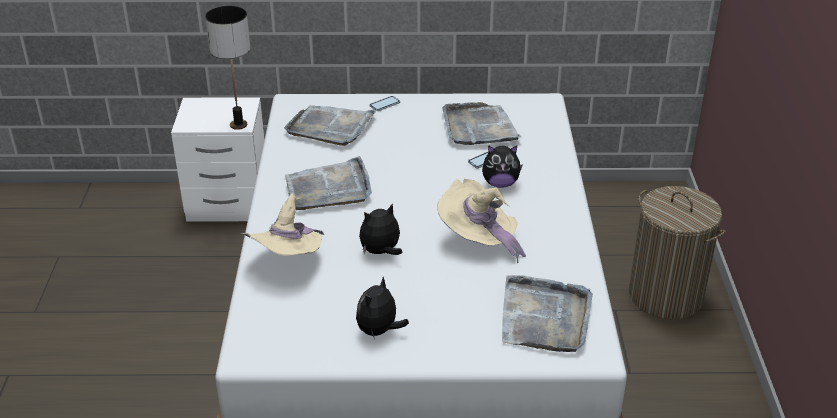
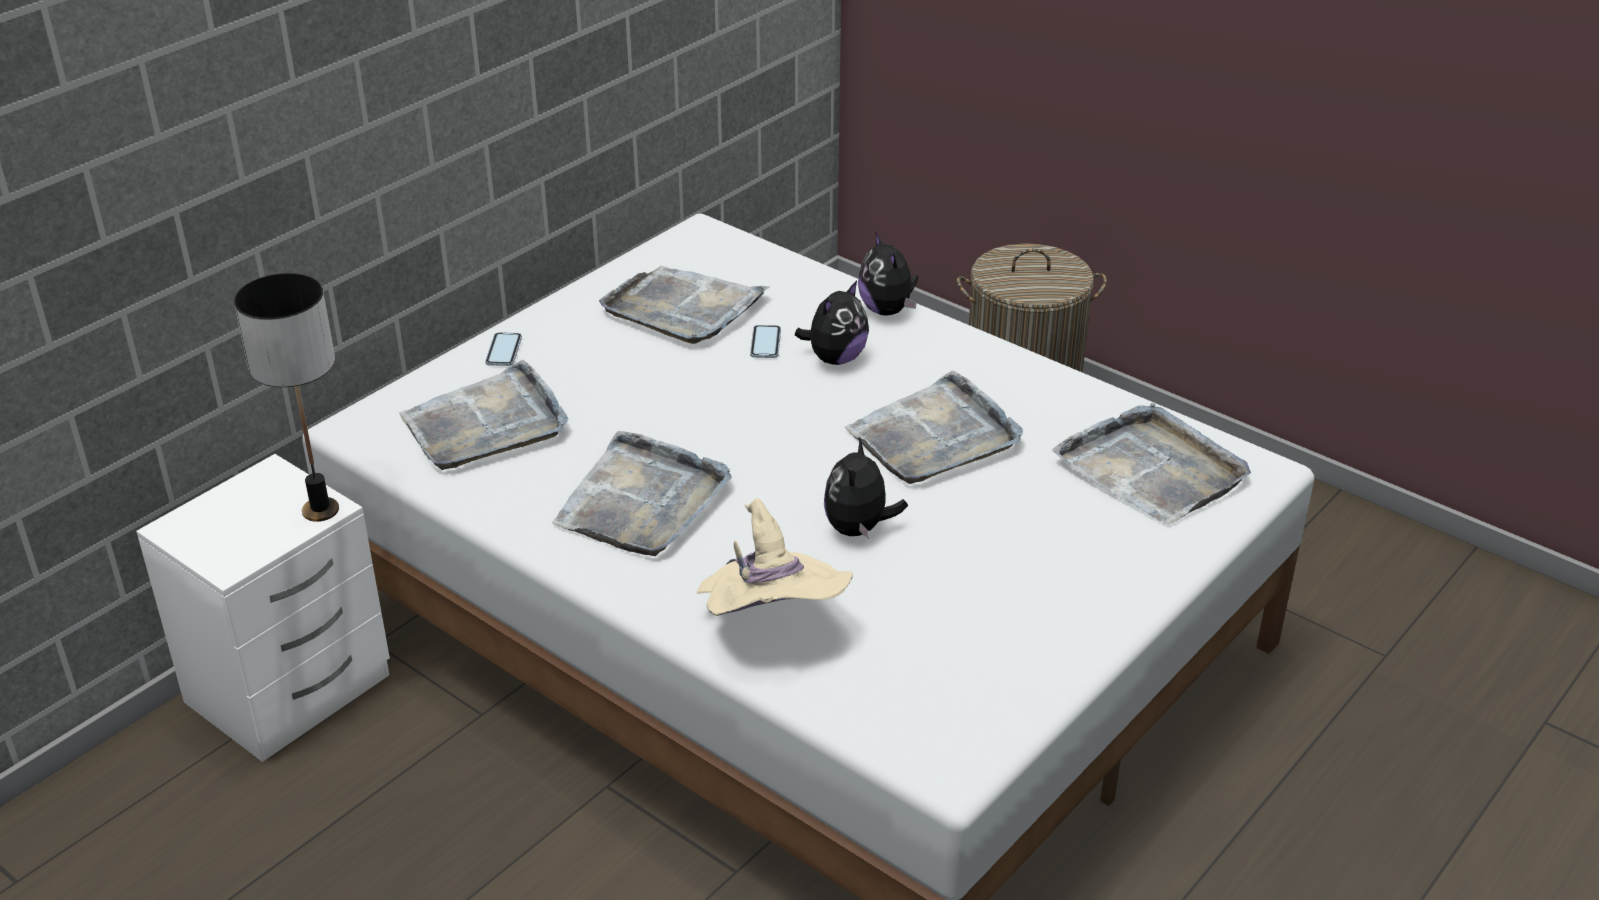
camera: 50 degrees left, 0 degrees up
plush toy [356,277,409,339] -> plush toy moved to [858,231,918,316]
beige hat [437,179,526,264] -> grey tray [845,371,1023,484]

